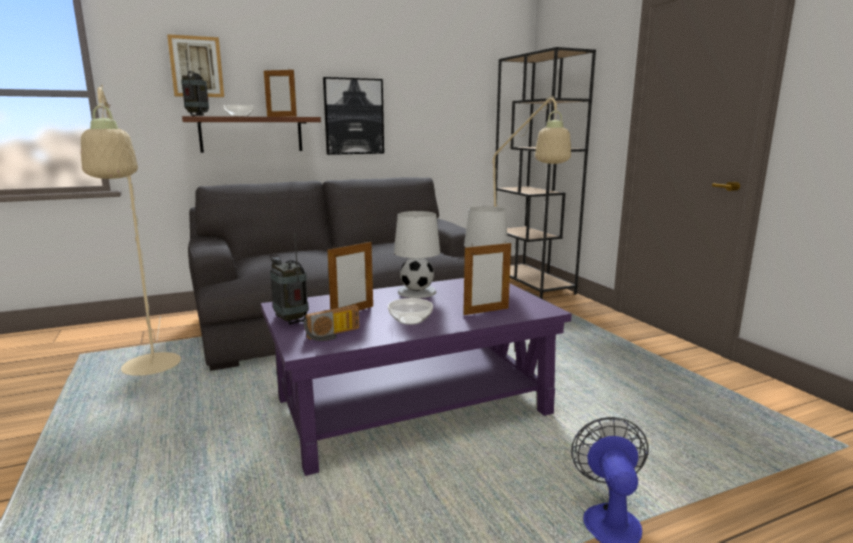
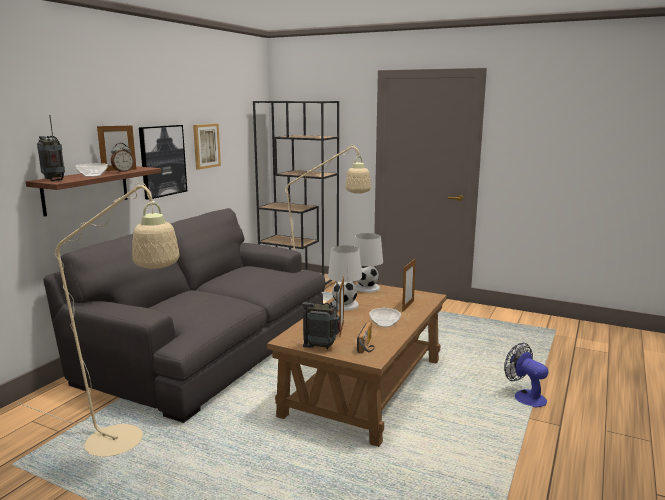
camera: 40 degrees left, 0 degrees up
picture [167,34,224,97] -> picture moved to [193,124,221,170]
purple coffee table [261,278,572,476] -> brown coffee table [267,281,446,447]
none -> alarm clock [111,143,134,173]

